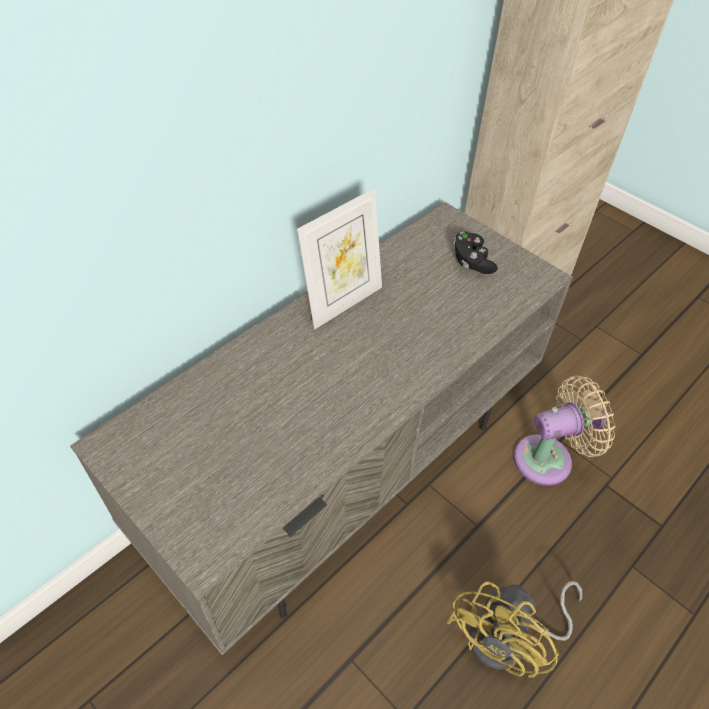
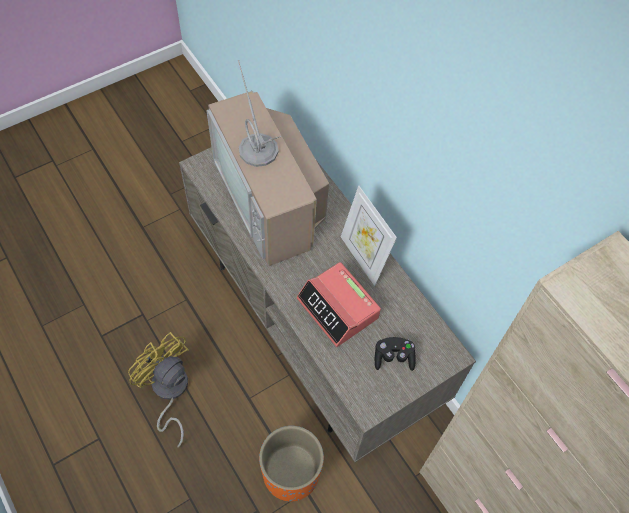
camera: 100 degrees right, 10 degrees up
beige fan [514,376,616,486] -> orange planter [259,426,324,501]
none -> television [207,60,329,266]
none -> alarm clock [297,262,381,347]

